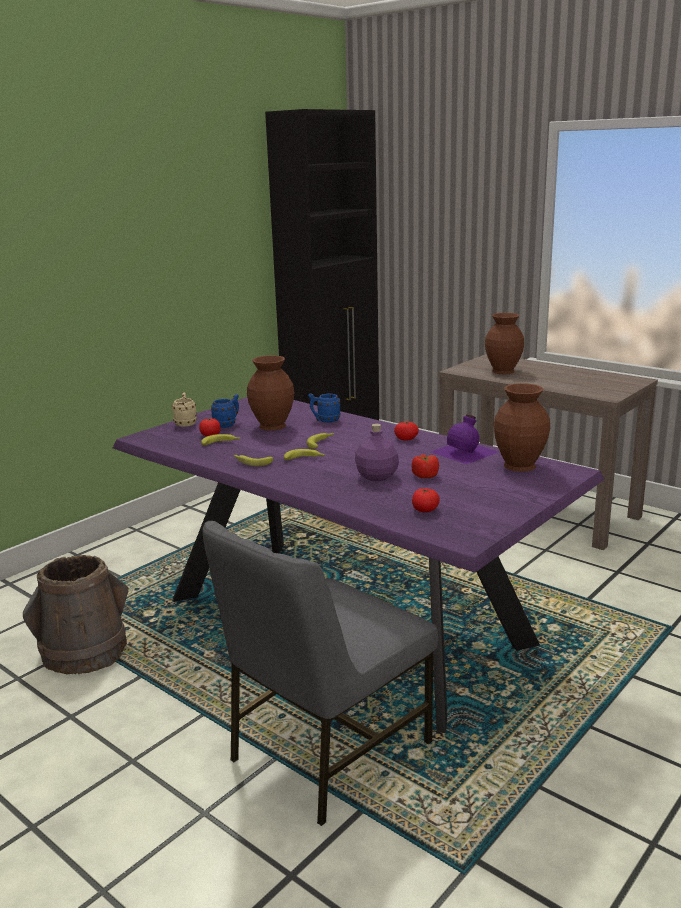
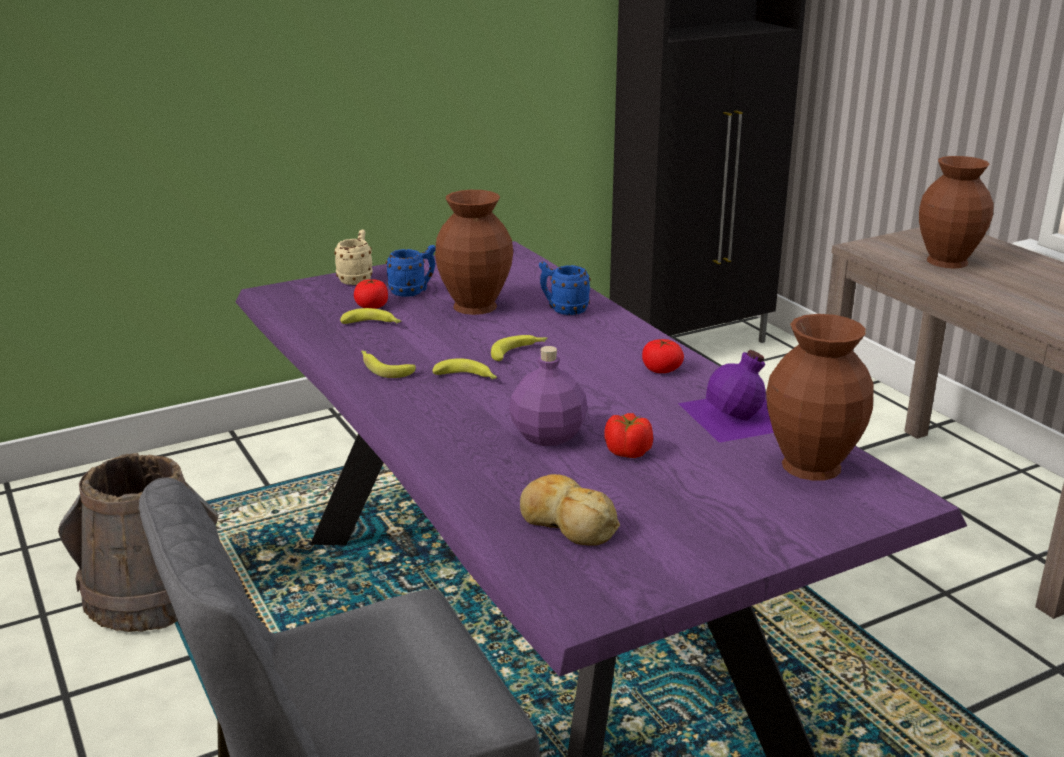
camera: 20 degrees right, 5 degrees up
tomato [412,488,440,512] -> bread [520,474,620,546]

